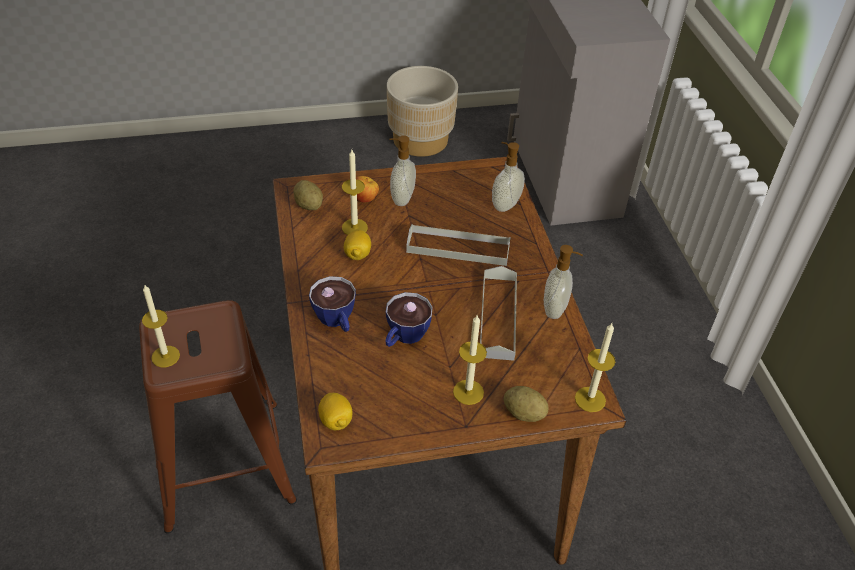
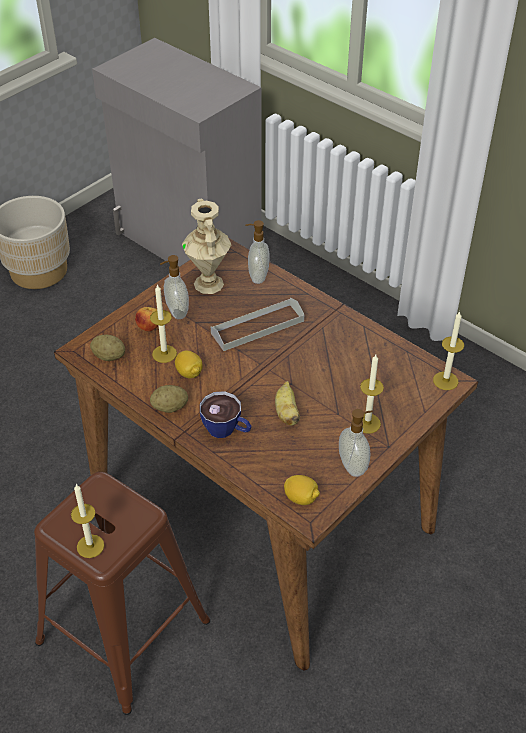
camera: 35 degrees left, 0 degrees up
cup [385,292,433,347] -> banana [275,381,300,426]
grey tray [480,266,517,361] -> none
potato [504,386,548,422] -> potato moved to [150,385,188,413]
soap dispenser [544,245,583,319] -> soap dispenser moved to [339,409,373,477]
none -> beige vase [182,198,231,294]

